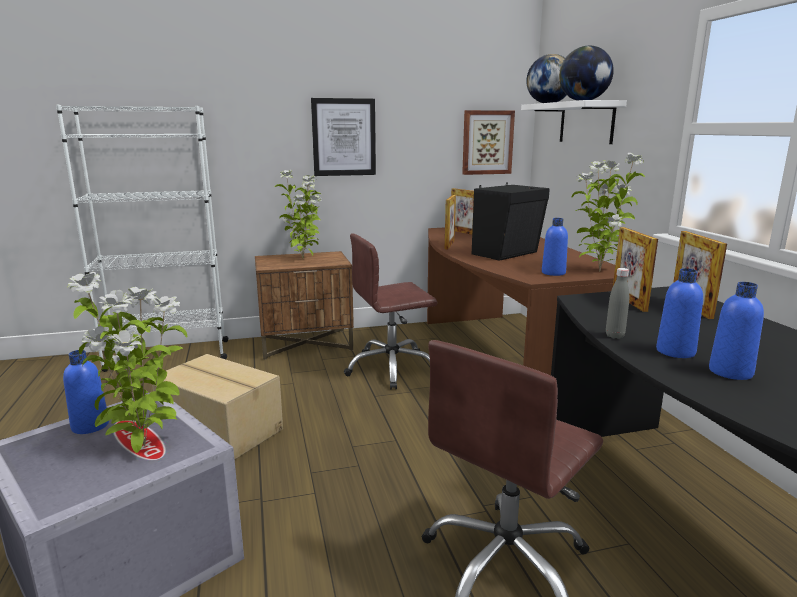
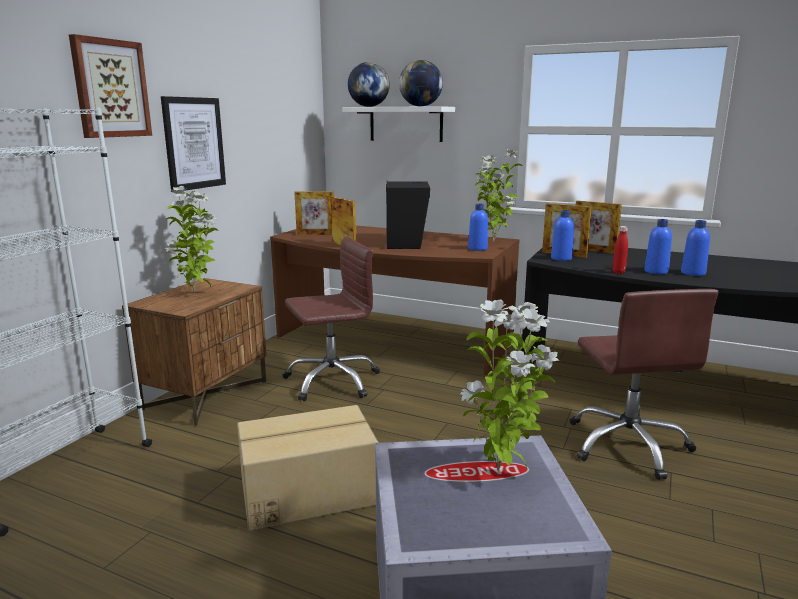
camera: 50 degrees left, 0 degrees up
blue bottle [63,350,109,434] -> blue bottle moved to [551,210,574,261]
brown office chair [344,233,437,390] -> brown office chair turned 135 degrees counterclockwise [283,237,380,401]
picture [462,110,515,175] -> picture moved to [69,34,152,138]
grey bottle [606,268,629,339] -> red bottle [612,226,628,274]

